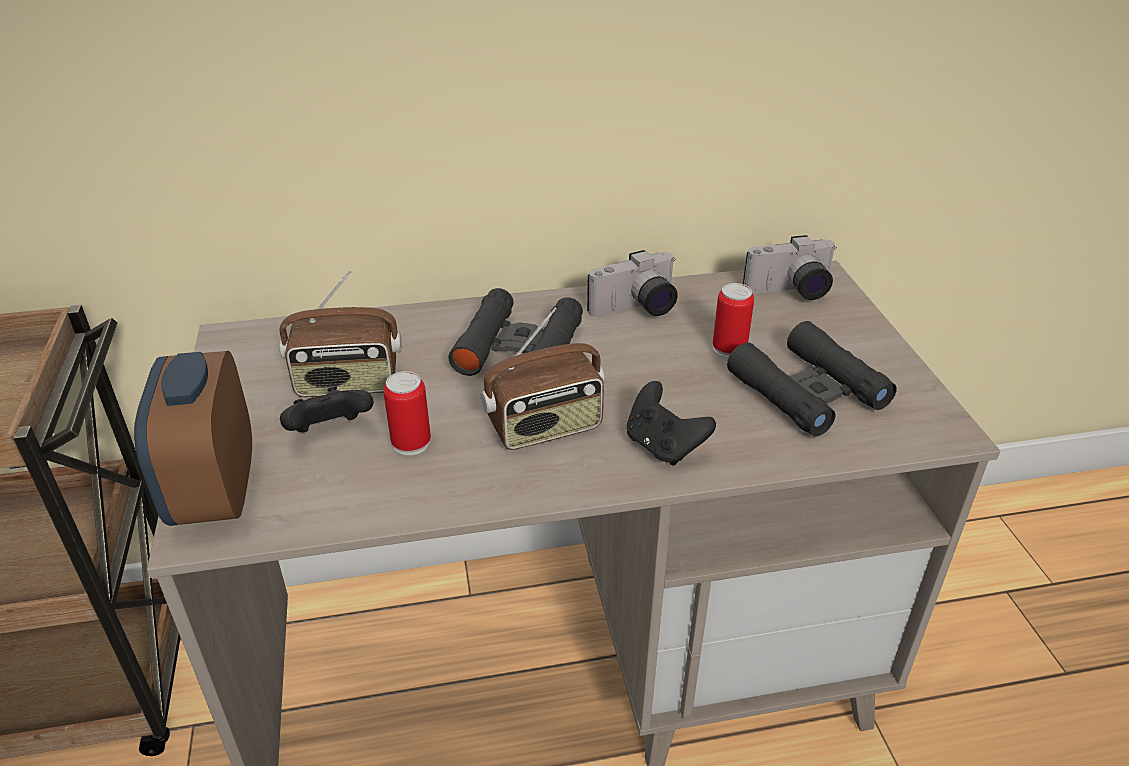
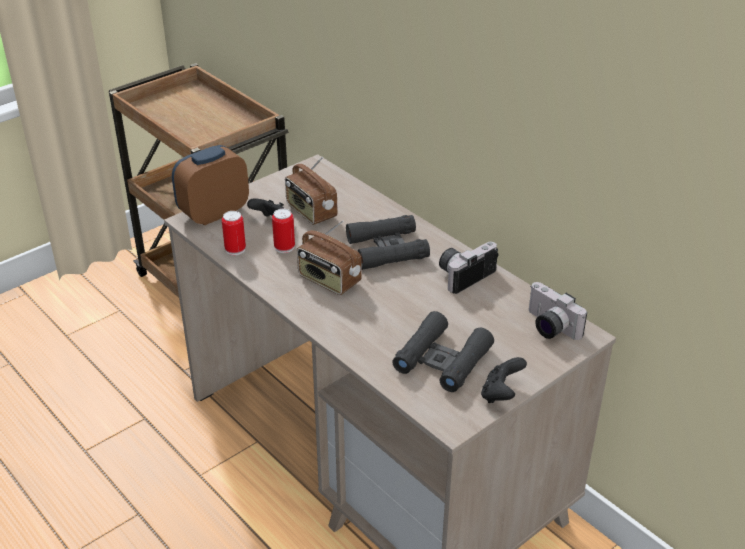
camera: 60 degrees right, 0 degrees up
camera [587,250,678,317] -> camera turned 105 degrees clockwise [439,242,498,294]
black game controller [627,381,716,466] -> black game controller moved to [481,357,527,403]
can [713,283,754,358] -> can moved to [222,211,246,256]

